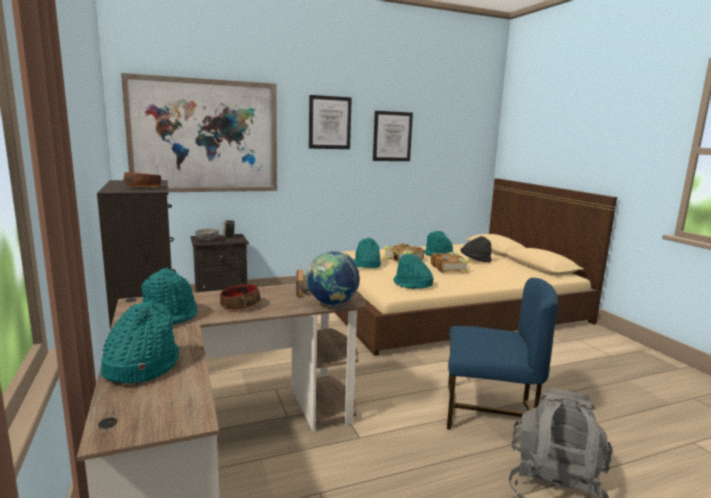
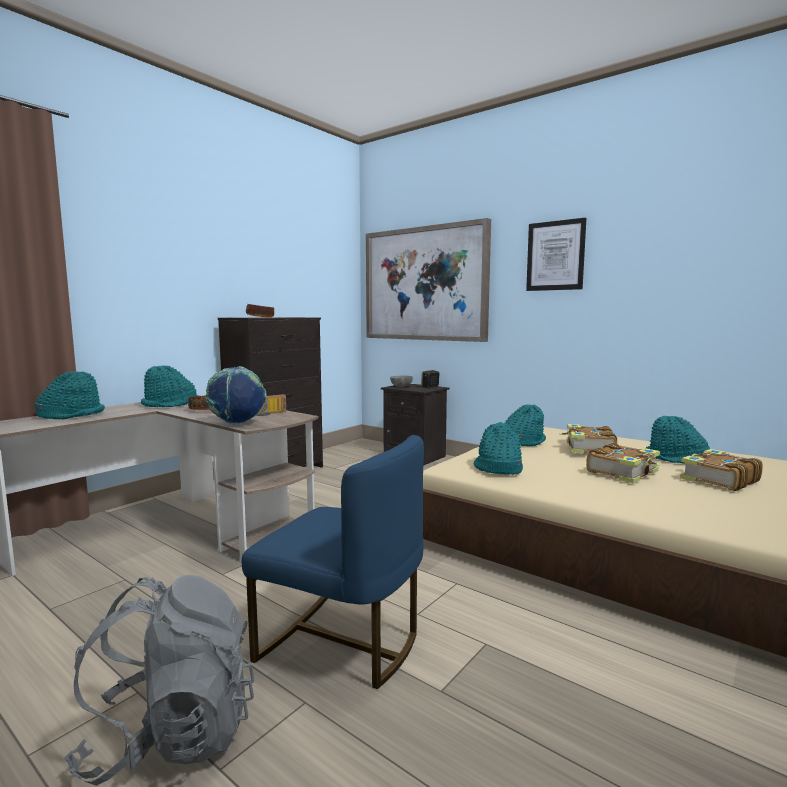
camera: 60 degrees right, 5 degrees down
picture [373,111,413,161] -> none
blue chair [447,278,558,430] -> blue chair turned 45 degrees counterclockwise [242,435,424,689]
black hat [461,236,492,262] -> book [680,449,763,491]

